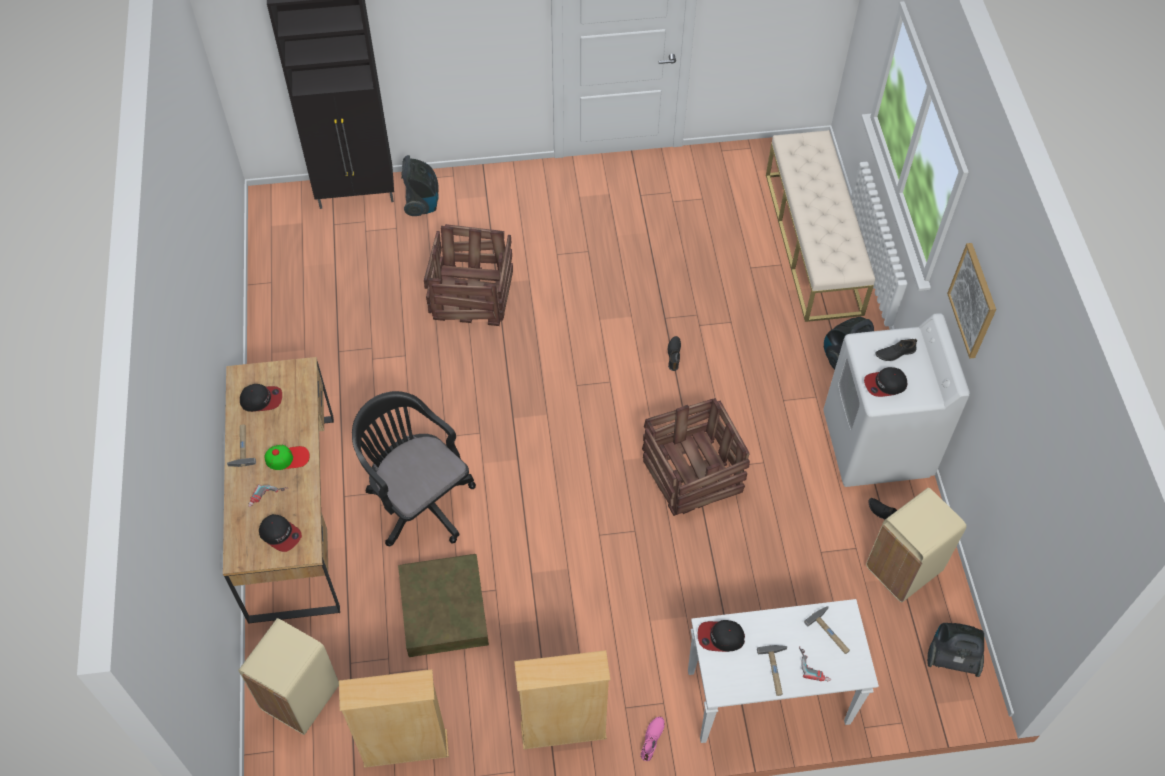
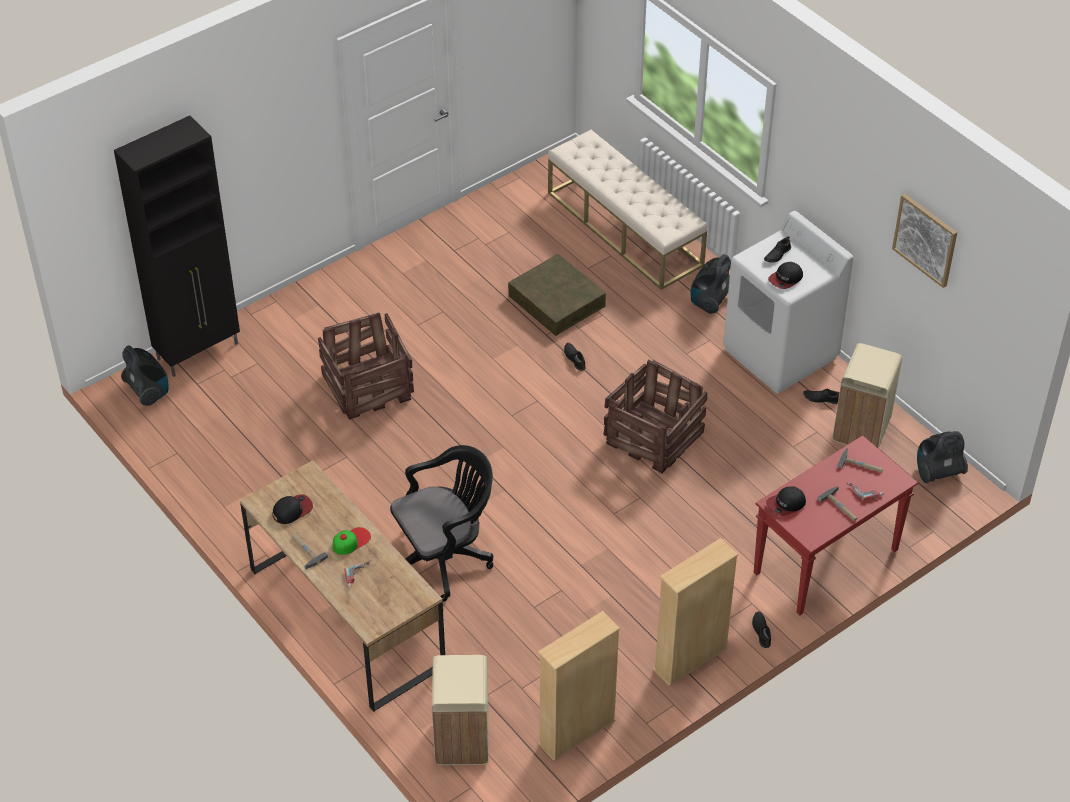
camera: 30 degrees left, 10 degrees down
cap [259,514,302,552] -> none
black office chair [352,391,476,546] -> black office chair turned 135 degrees clockwise [390,445,493,602]
brown storage box [398,554,489,657] -> brown storage box moved to [508,254,606,336]
vacuum cleaner [401,155,439,216] -> vacuum cleaner moved to [121,345,169,406]
pink shoe [641,717,665,761] -> black shoe [752,612,771,648]
white console table [688,599,879,743] -> red console table [754,435,918,616]
picture [948,243,996,358] -> picture moved to [892,193,957,288]

